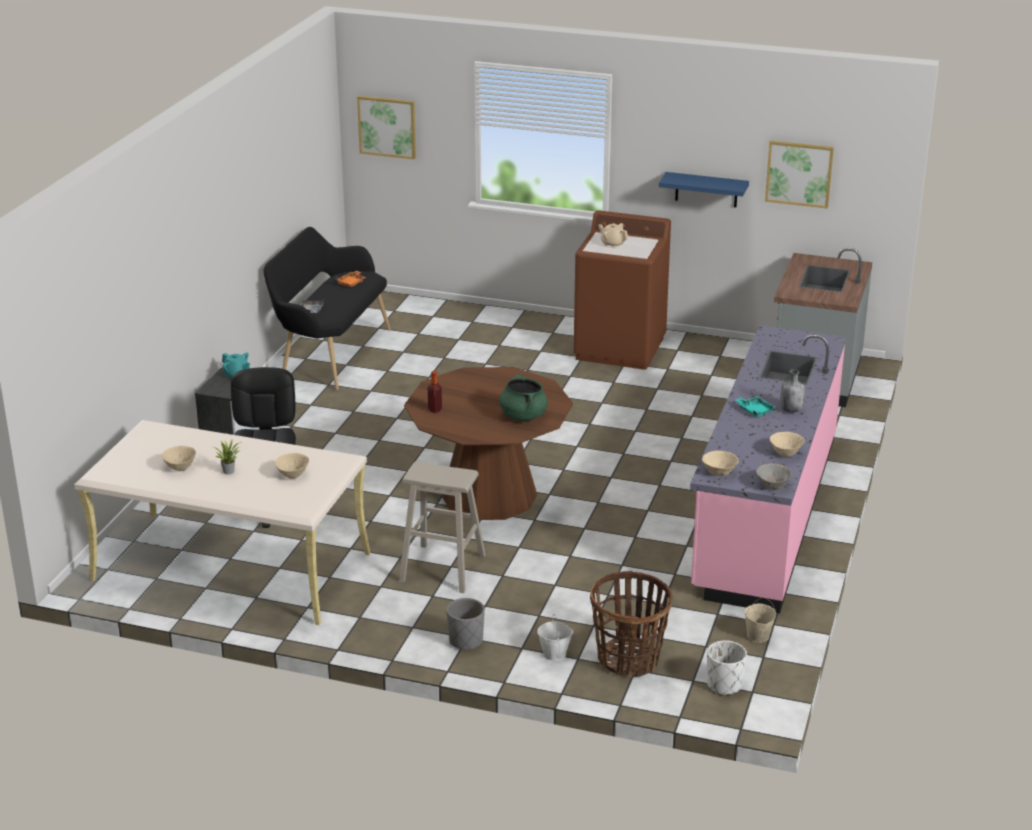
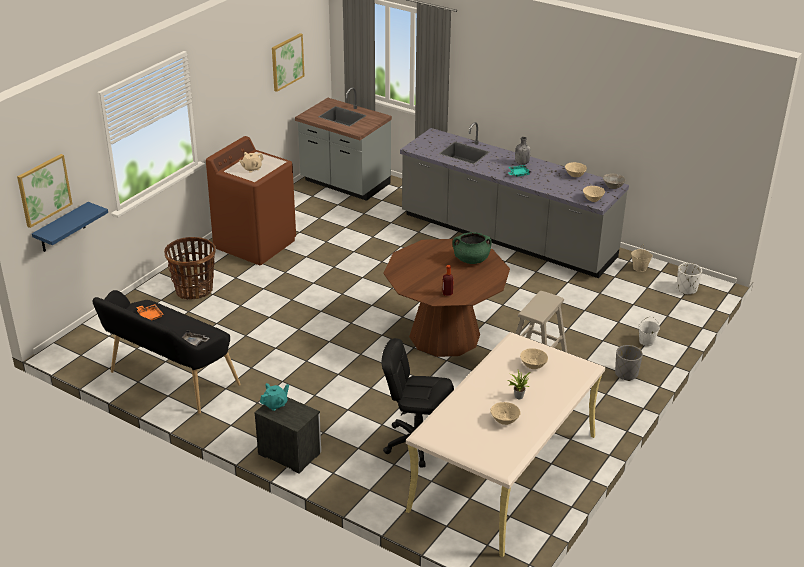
camera: 75 degrees left, 5 degrees up
basket [590,571,672,678] -> basket moved to [164,237,216,300]
blue shelf [659,172,749,207] -> blue shelf moved to [32,202,108,252]
pink counter [690,326,846,613] -> grey counter [400,122,629,278]

